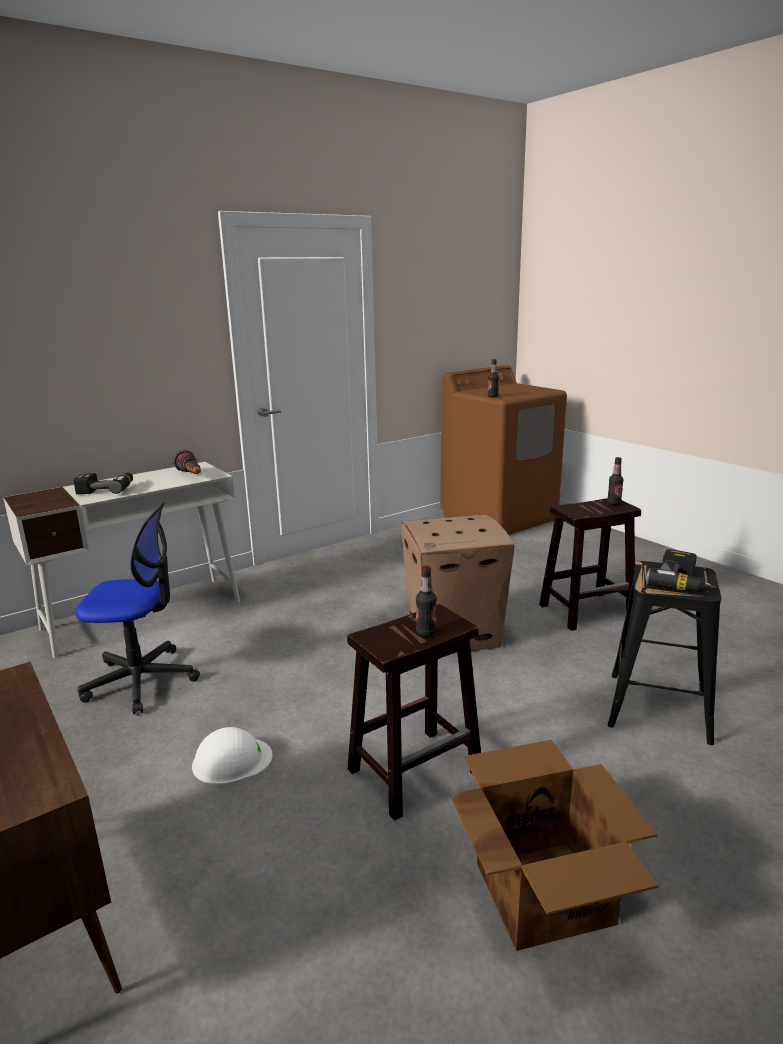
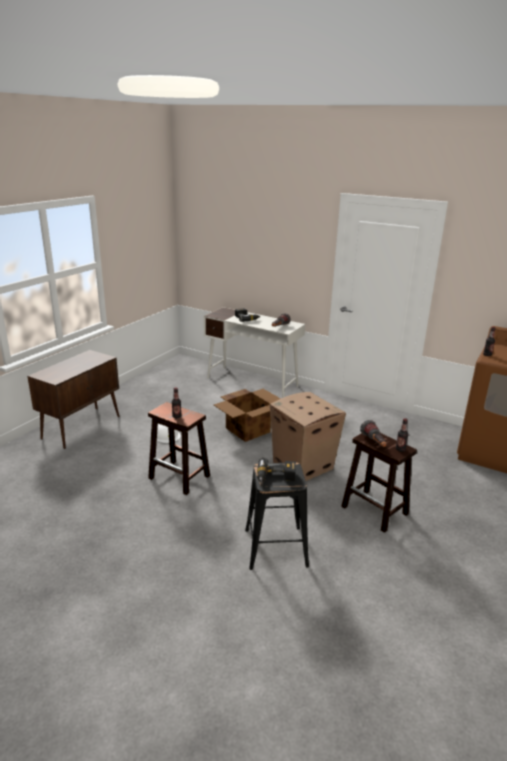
camera: 65 degrees right, 5 degrees up
office chair [75,502,200,714] -> none
cardboard box [450,740,658,951] -> cardboard box moved to [214,389,281,442]
none -> flashlight [360,420,386,447]

